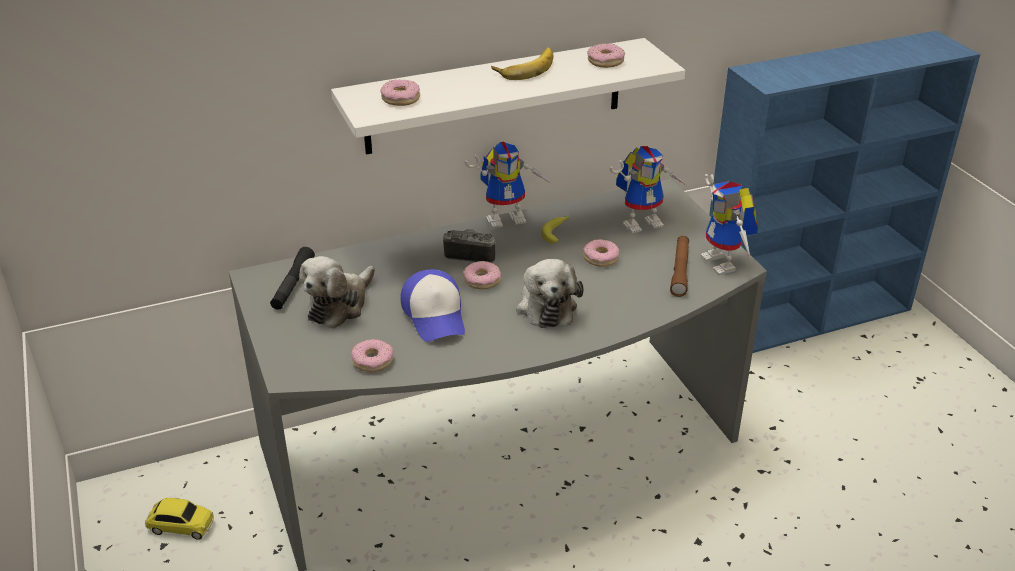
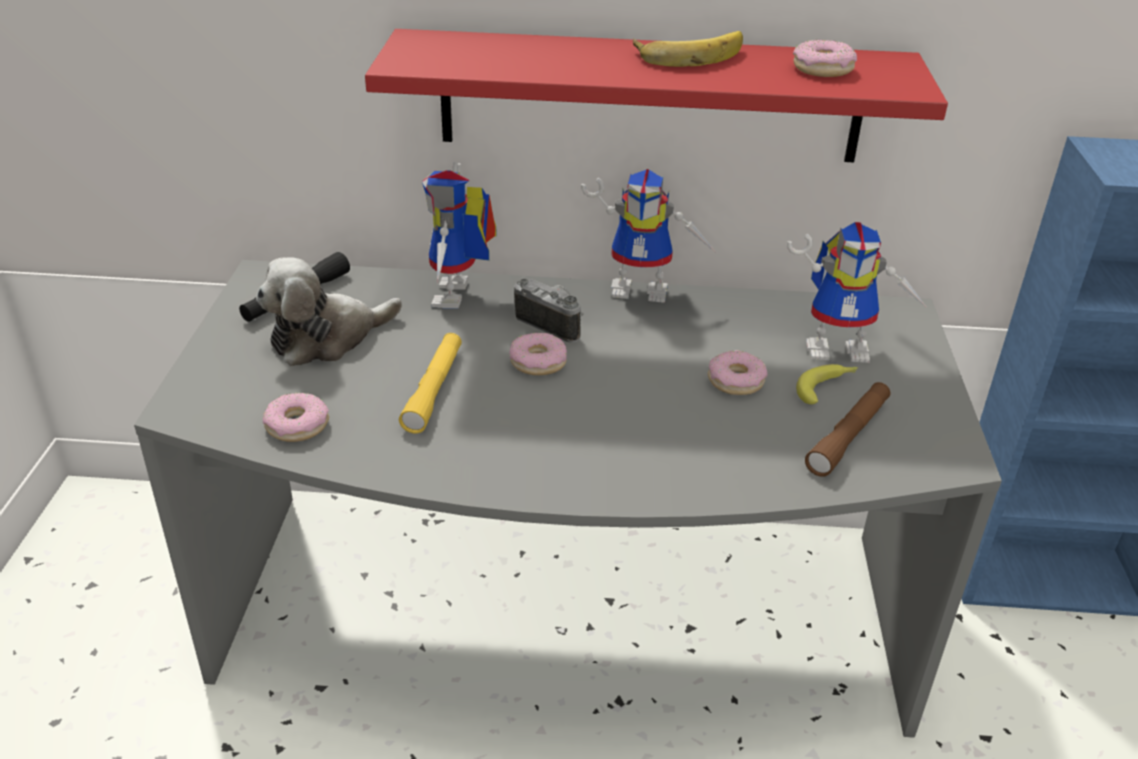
camera: 25 degrees right, 0 degrees up
toy car [145,498,214,540] -> none
white shelf [331,38,685,155] -> red shelf [365,29,948,162]
donut [380,79,420,106] -> none
cap [400,269,465,342] -> yellow flashlight [399,333,462,433]
plush toy [516,259,584,328] -> none
banana [541,216,569,243] -> banana moved to [796,364,858,404]
toy robot [701,174,758,275] -> toy robot moved to [422,162,497,309]

